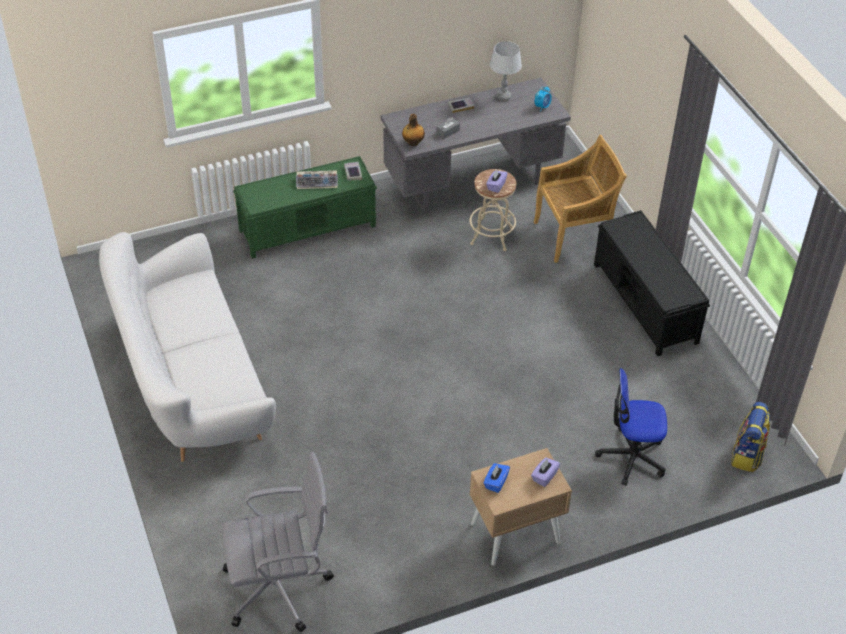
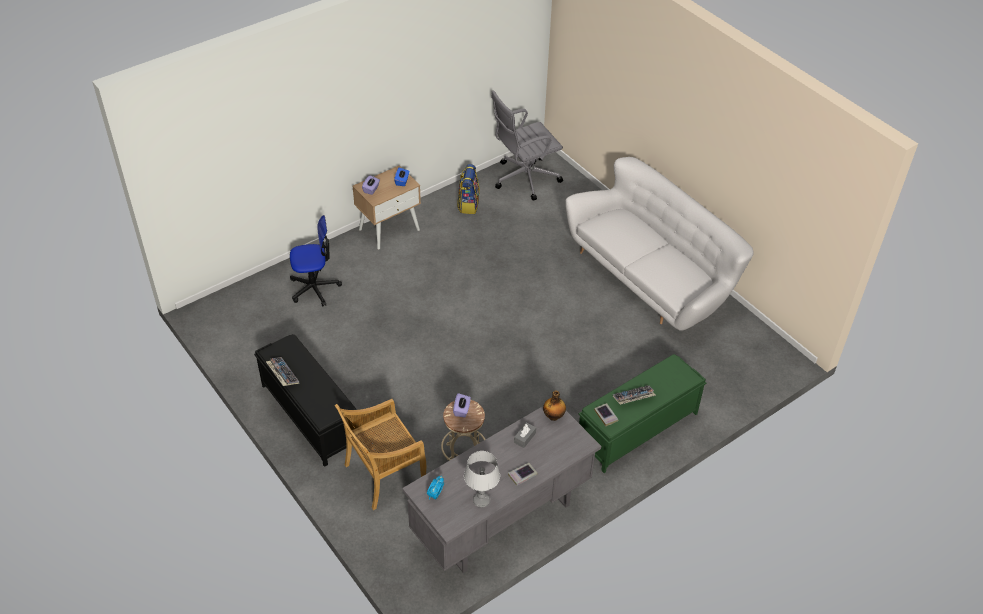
camera: 165 degrees right, 0 degrees up
backpack [731,402,770,472] -> backpack moved to [457,164,480,214]
none -> keyboard [266,357,300,386]

